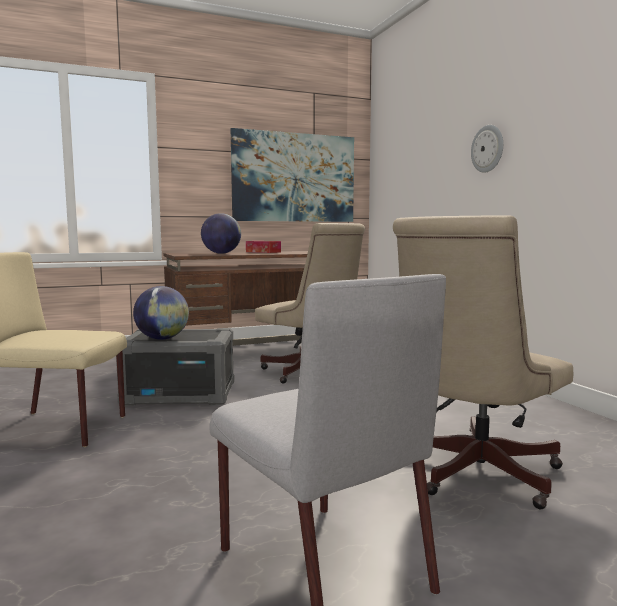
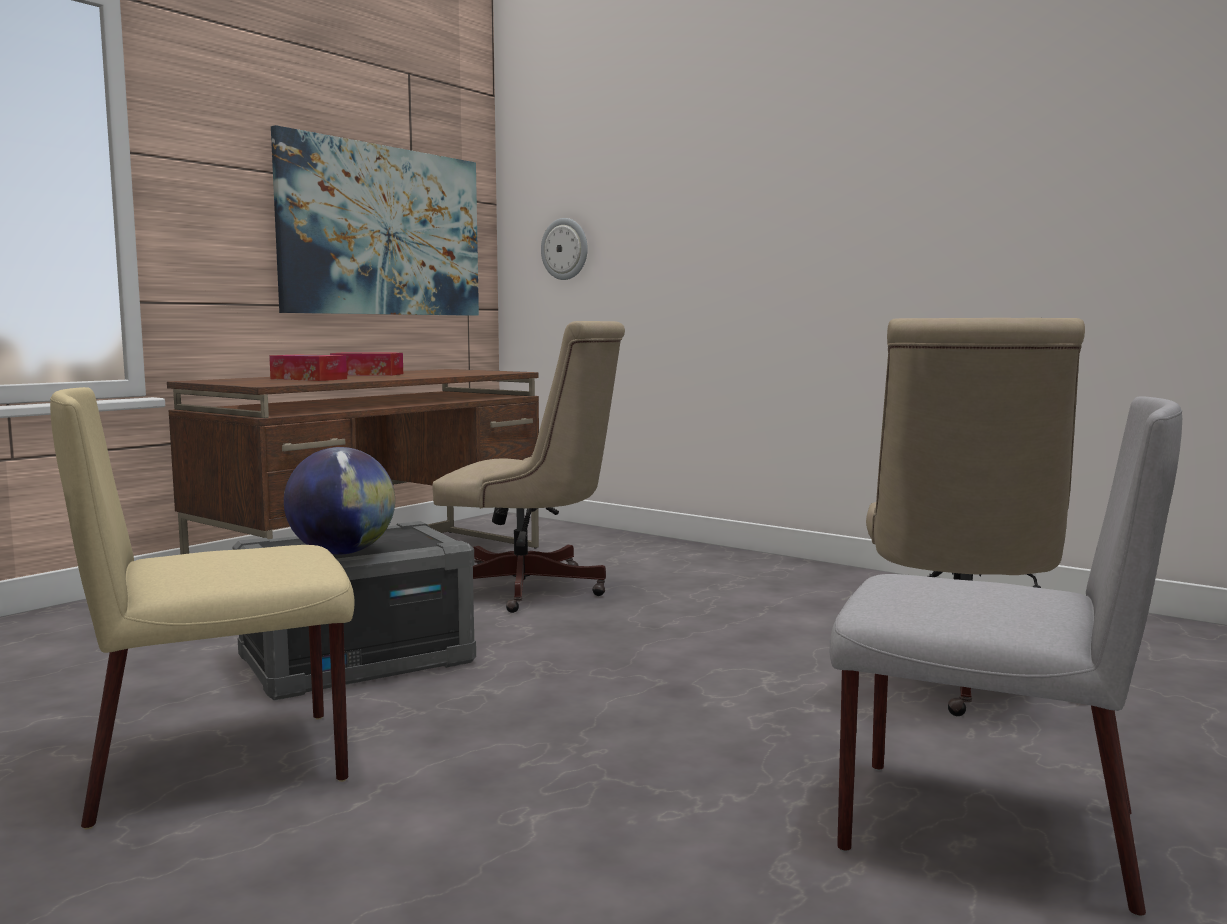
camera: 30 degrees left, 0 degrees up
globe [201,213,241,254] -> tissue box [269,355,347,381]
wall clock [471,125,503,173] -> wall clock moved to [541,218,588,280]

